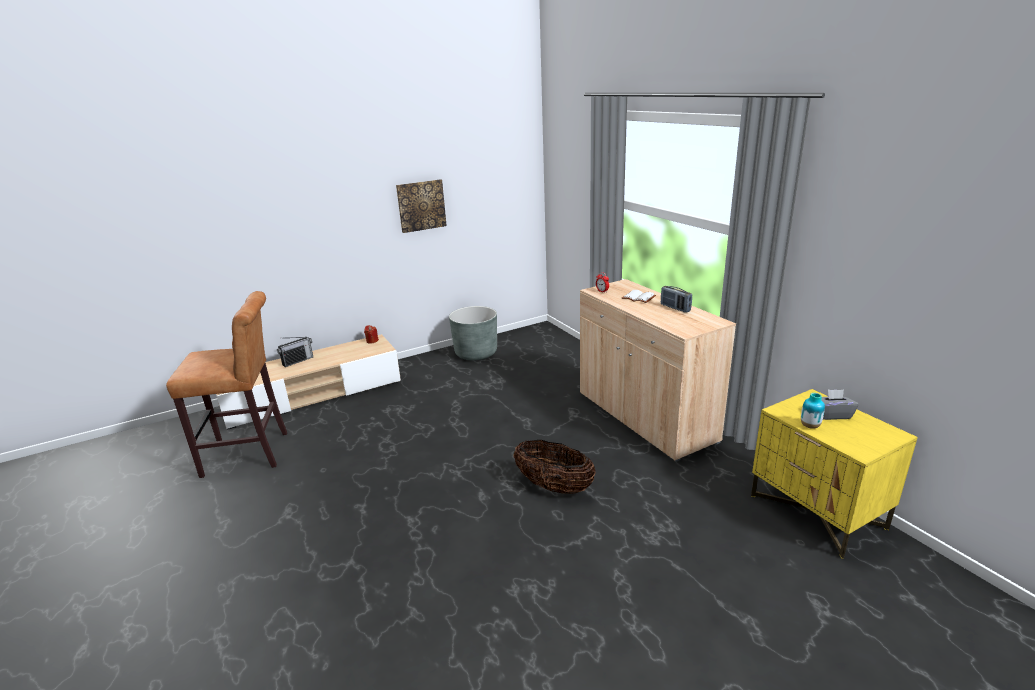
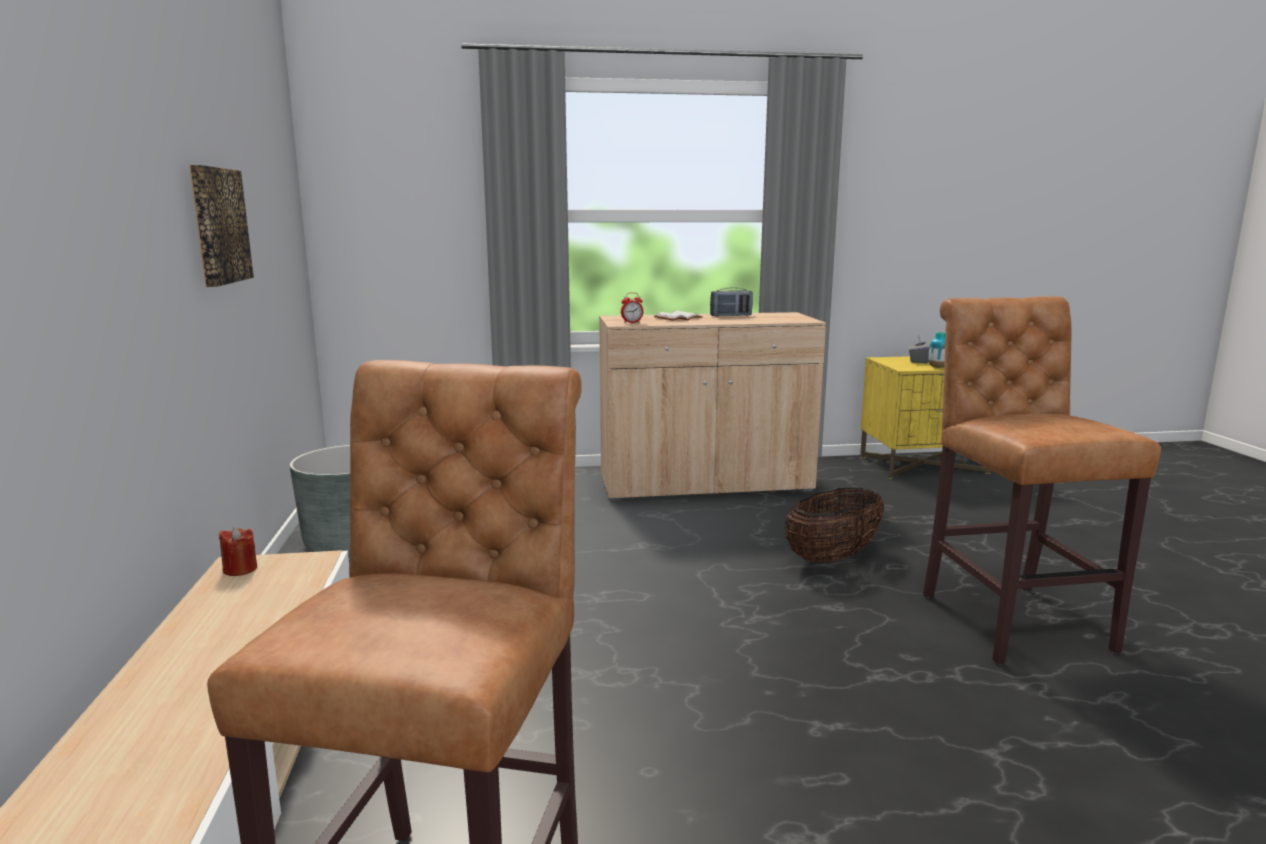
camera: 70 degrees left, 10 degrees down
radio [277,337,313,367] -> none
none -> brown stool [923,297,1161,664]

